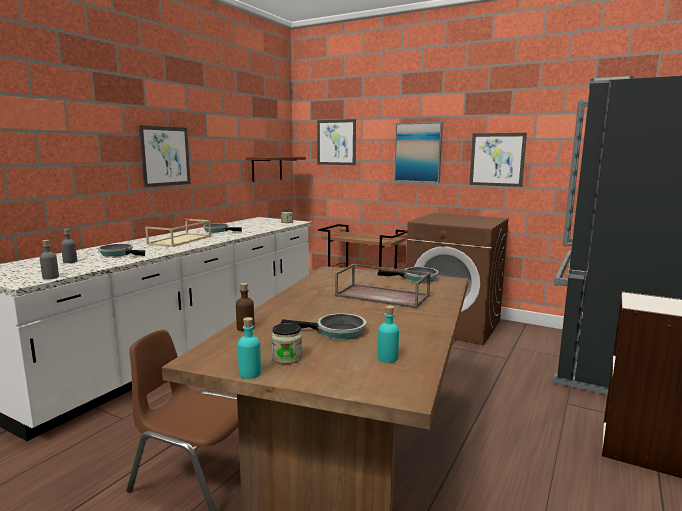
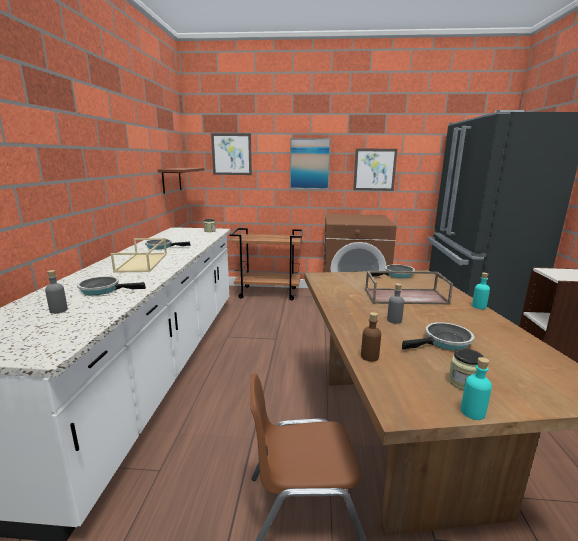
camera: 25 degrees left, 5 degrees up
grey bottle [40,240,59,280] -> grey bottle moved to [387,283,404,324]
picture [139,125,190,187] -> none
turquoise bottle [378,306,399,363] -> turquoise bottle moved to [472,273,490,309]

